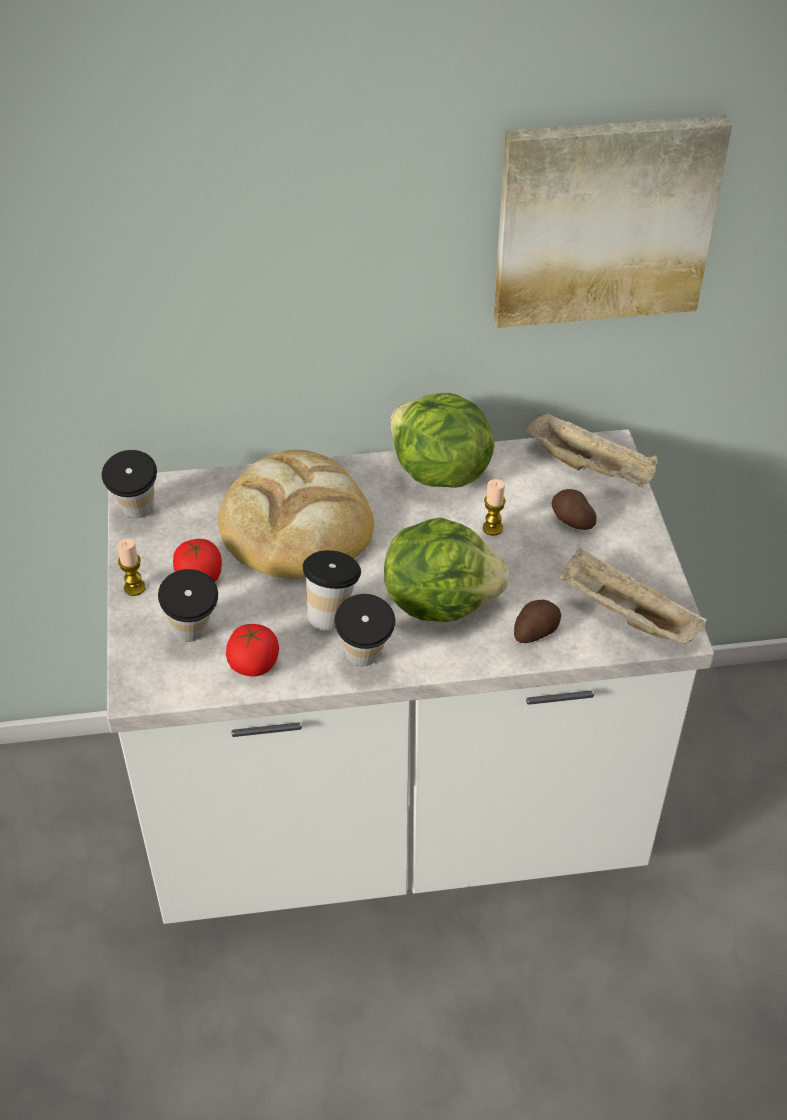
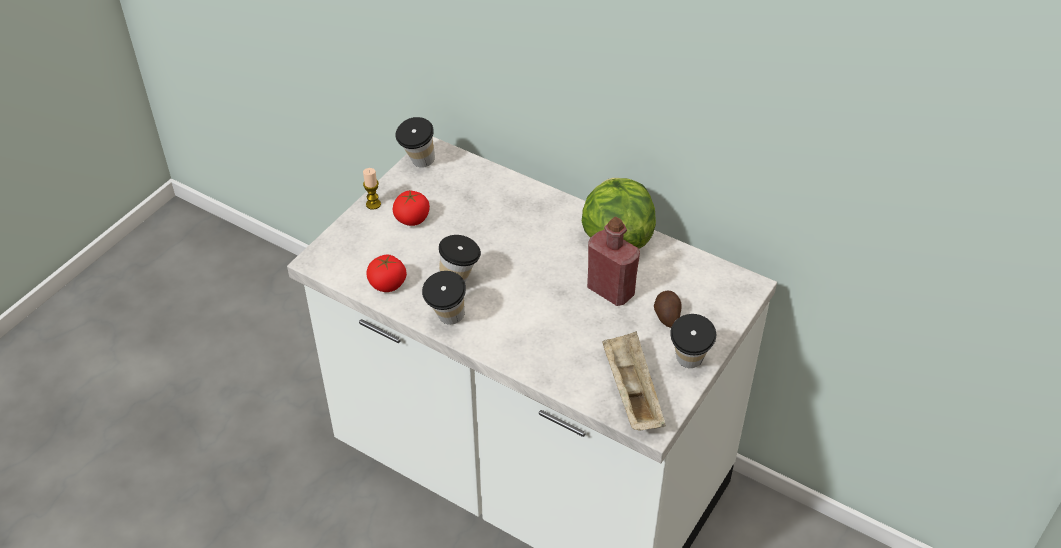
camera: 40 degrees right, 0 degrees up
cup [158,569,218,642] -> cup moved to [670,314,716,368]
bread [218,450,374,579] -> none
lettuce [384,517,510,622] -> none
candle [483,479,506,536] -> red bottle [587,217,640,306]
picture [494,115,732,328] -> none
potato [514,600,561,643] -> none
beige tray [525,411,658,487] -> none

